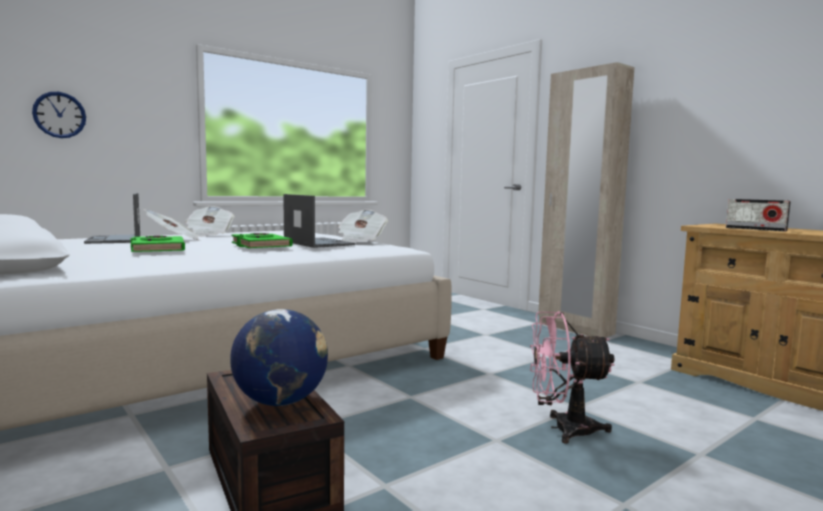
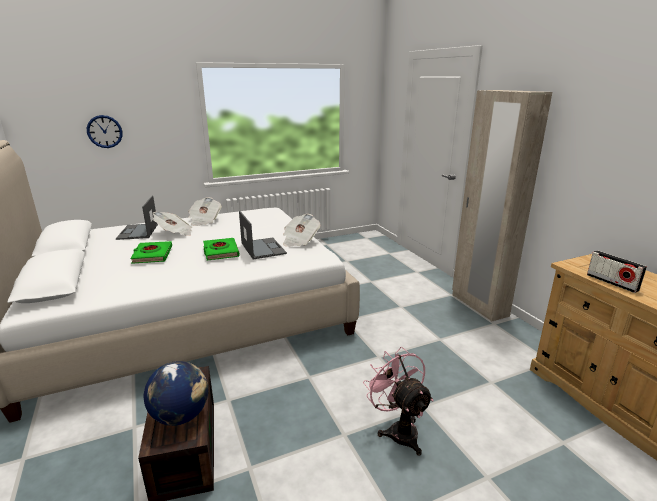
camera: 15 degrees right, 15 degrees up
pink fan [530,311,615,443] -> pink fan turned 45 degrees clockwise [363,347,434,456]

